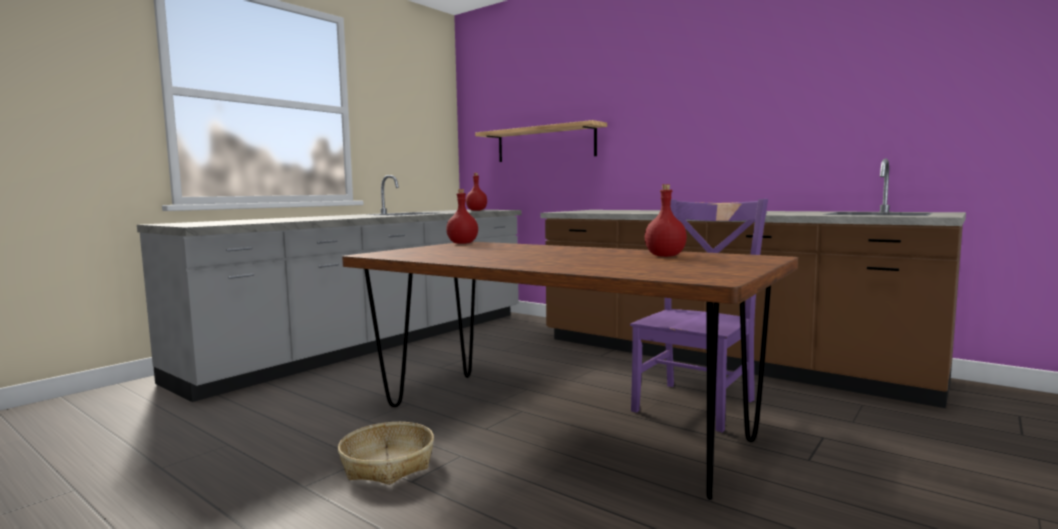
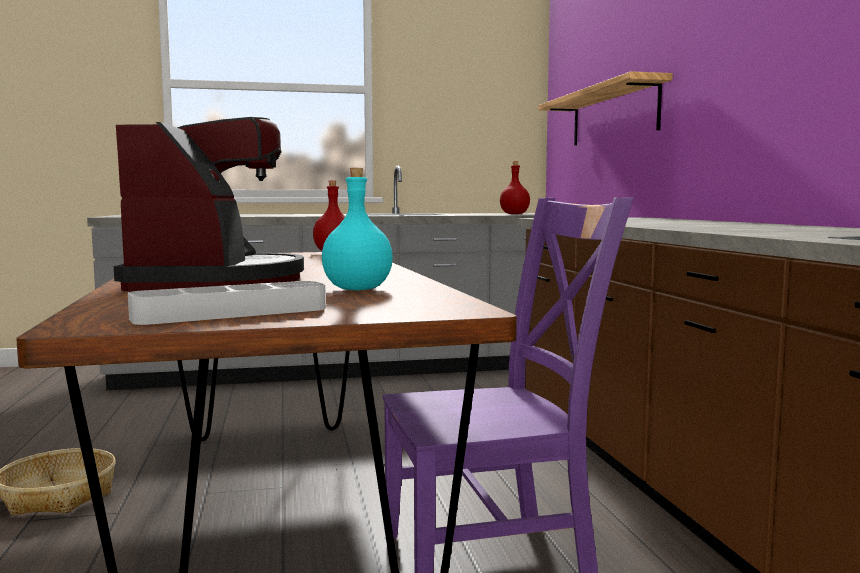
camera: 40 degrees right, 0 degrees up
red bottle [645,184,687,257] -> turquoise bottle [322,168,393,290]
none -> coffee machine [114,117,304,292]
none -> grey tray [128,281,326,325]

